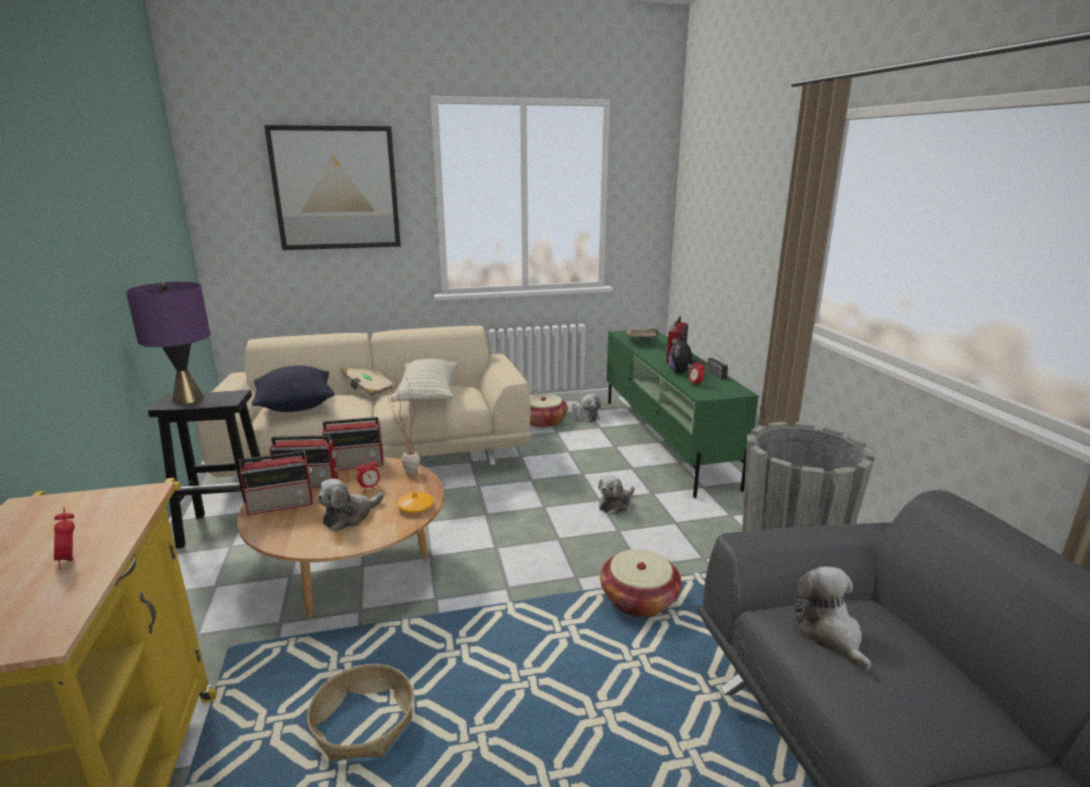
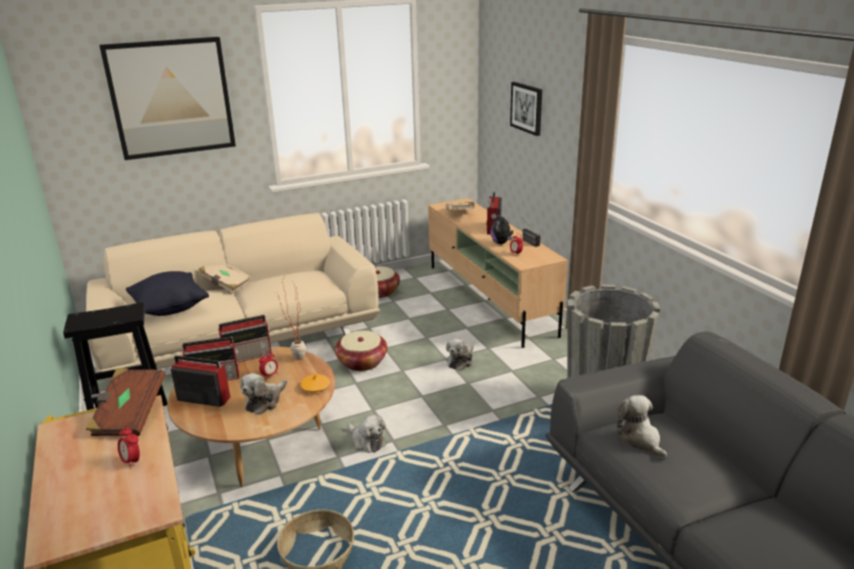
camera: 10 degrees left, 5 degrees up
purple table lamp [126,282,211,404] -> none
radio [239,451,313,515] -> radio turned 135 degrees counterclockwise [170,356,230,407]
pillow [391,359,458,402] -> none
plush toy [572,394,601,422] -> plush toy moved to [348,415,386,453]
basket [600,549,682,617] -> basket moved to [335,331,387,371]
green tv stand [607,329,759,498] -> beige tv stand [428,198,568,348]
none -> brown book [86,368,166,436]
none -> picture [510,82,542,136]

